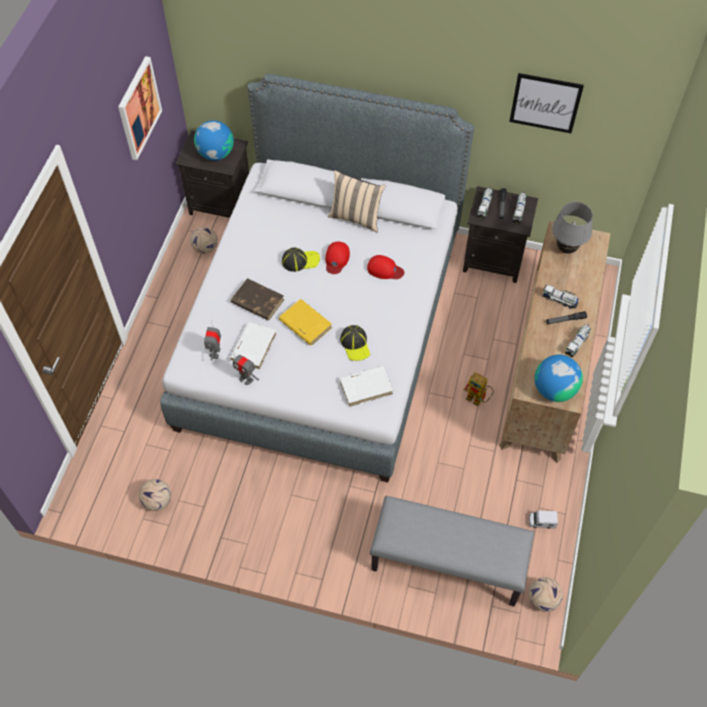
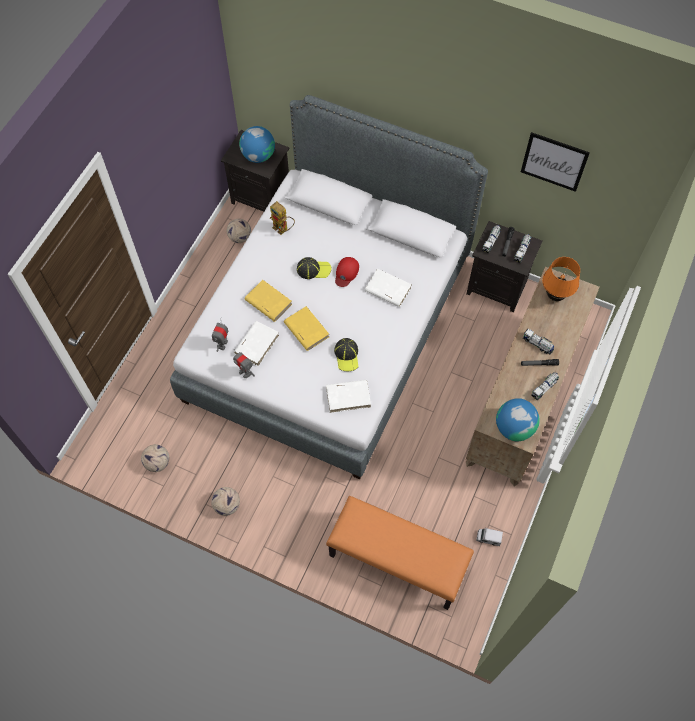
camera: 10 degrees right, 5 degrees up
picture [118,56,162,160] -> none
brown book [231,278,284,321] -> yellow book [245,280,292,322]
beige pillow [328,170,385,233] -> none
red cap [367,255,405,279] -> white book [365,269,412,307]
grey bench [370,496,534,606] -> orange bench [326,496,474,610]
toy robot [463,372,494,406] -> toy robot moved to [270,201,295,235]
football [529,577,563,612] -> football moved to [211,487,240,516]
grey table lamp [552,202,593,254] -> orange table lamp [542,257,580,301]

